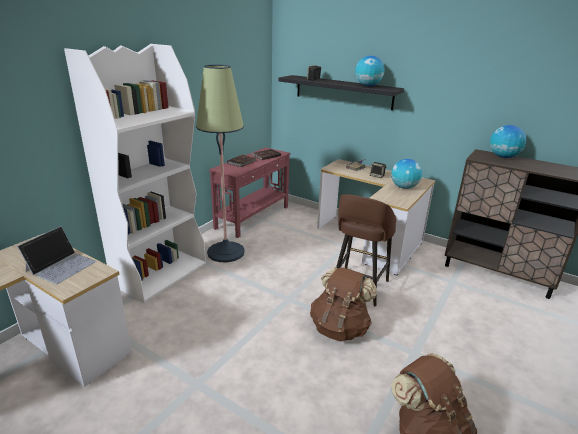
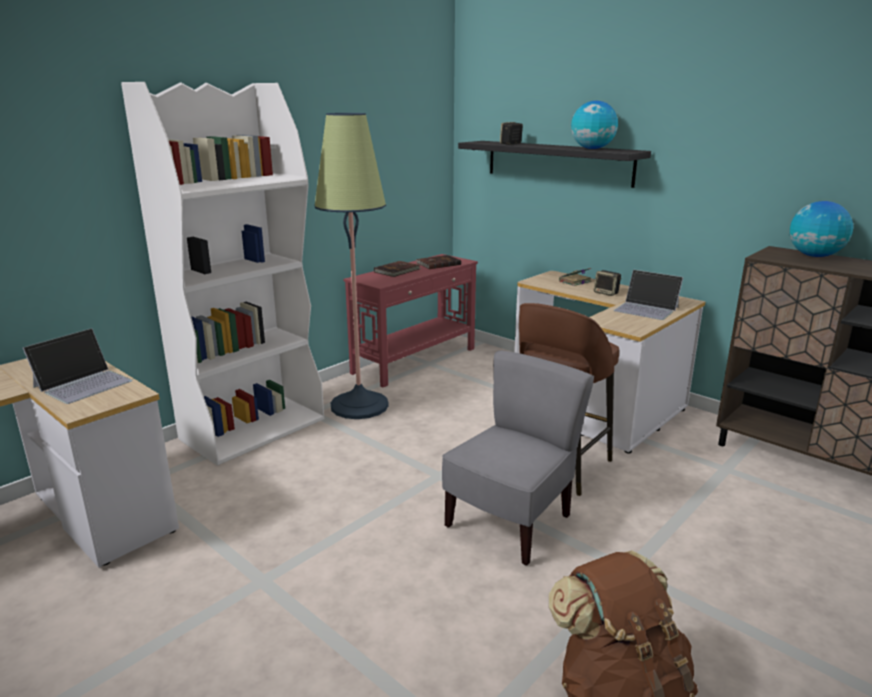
camera: 10 degrees right, 5 degrees down
brown backpack [310,267,377,342] -> grey chair [442,350,594,566]
globe [391,159,422,189] -> laptop [613,270,683,320]

